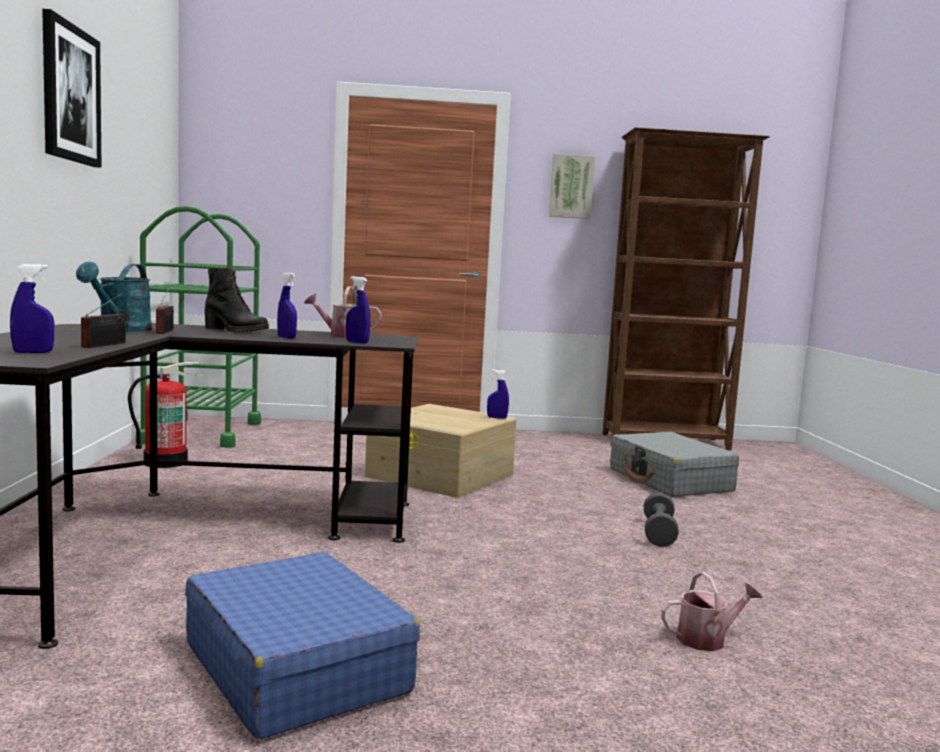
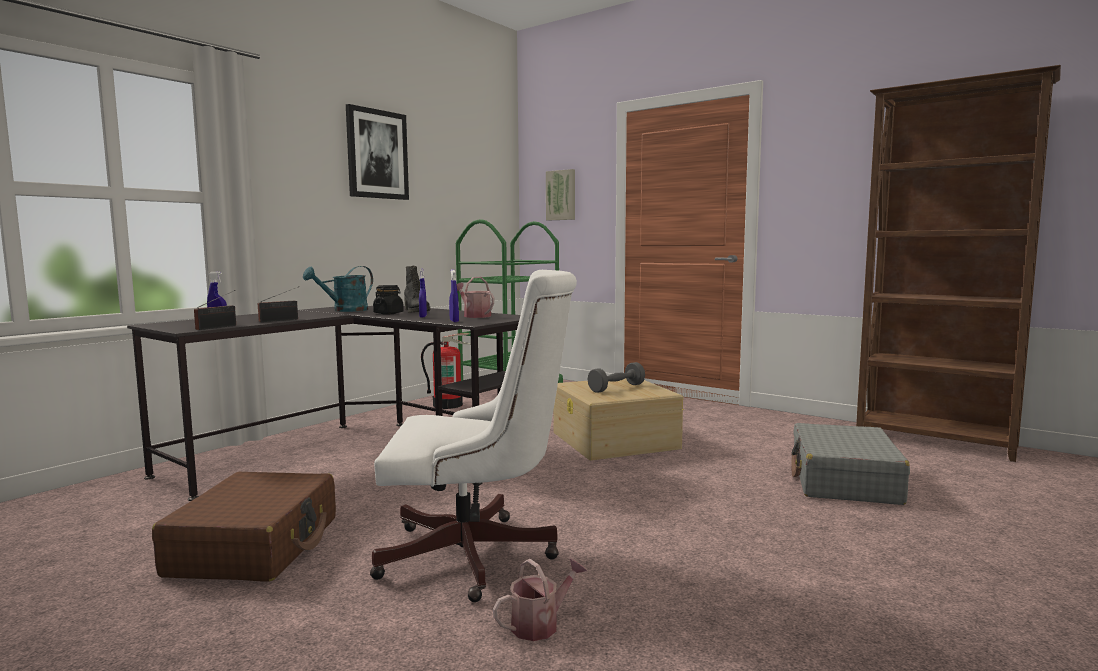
camera: 40 degrees right, 0 degrees up
radio [156,288,174,334] -> radio moved to [194,290,236,330]
blue suitcase [185,552,420,739] -> brown suitcase [152,472,336,582]
blue spray bottle [487,369,509,419] -> none
picture [549,154,595,219] -> picture moved to [546,169,575,220]
grey dumbbell [644,493,679,547] -> grey dumbbell moved to [588,362,645,393]
watering can [661,572,763,651] -> watering can turned 60 degrees counterclockwise [493,558,587,641]
none -> white office chair [370,270,577,602]
none -> black jar [373,285,404,314]

